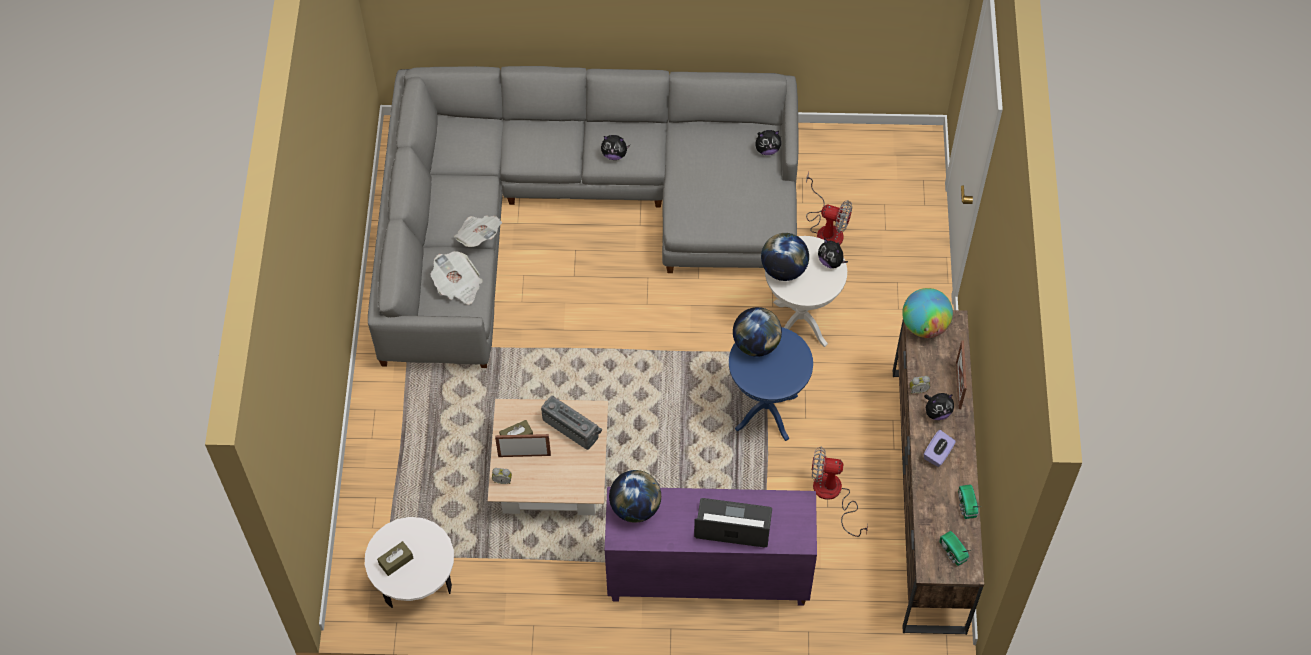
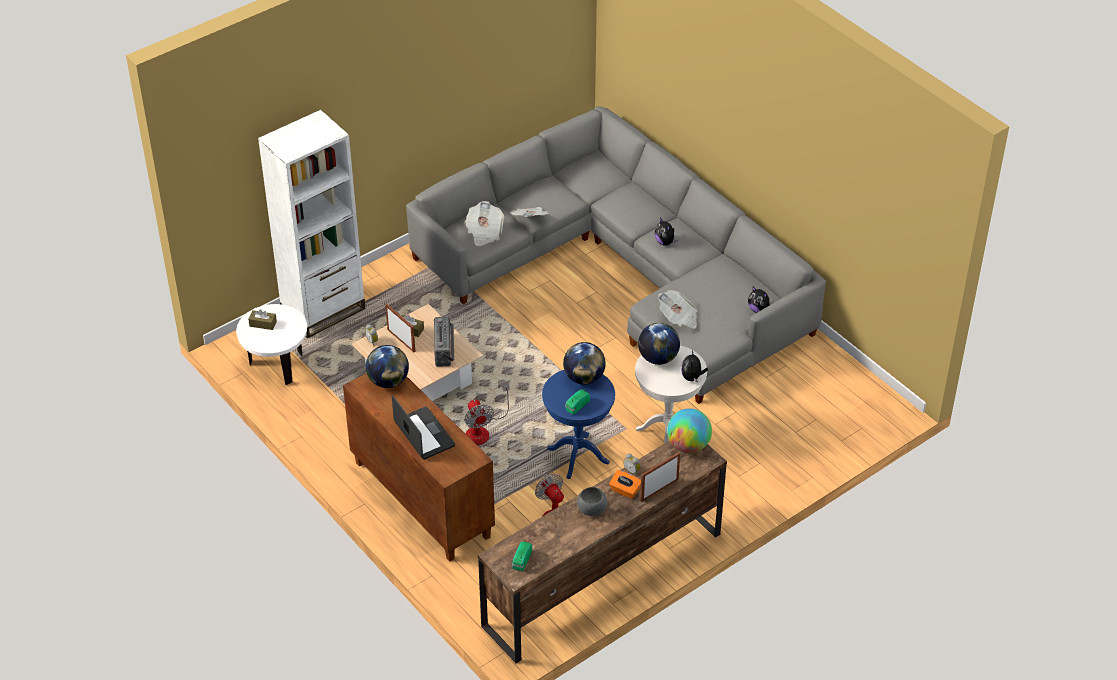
camera: 50 degrees right, 15 degrees down
purple cabinet [605,487,817,606] -> brown cabinet [343,373,495,561]
fan [806,172,852,245] -> fan moved to [464,384,509,445]
purple tissue box [923,430,956,467] -> grey bowl [577,487,607,516]
plush toy [924,393,954,420] -> orange tissue box [609,470,641,499]
radio [958,484,981,519] -> radio moved to [565,389,590,415]
none -> white bookcase [258,110,365,339]
none -> newspaper [658,290,697,329]

